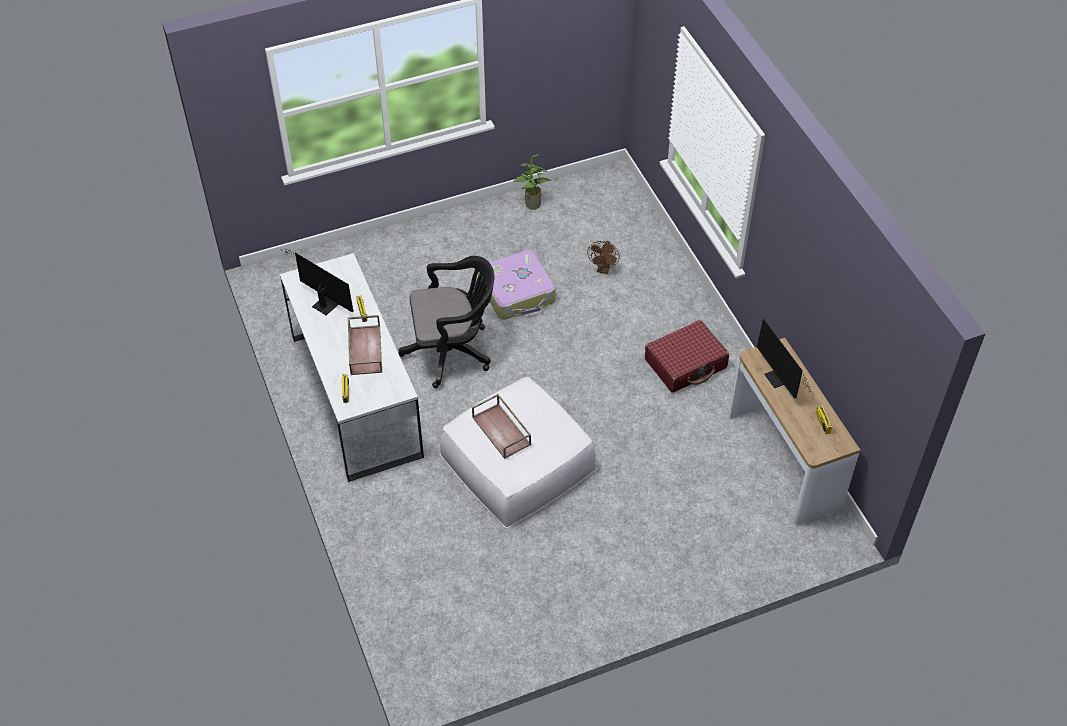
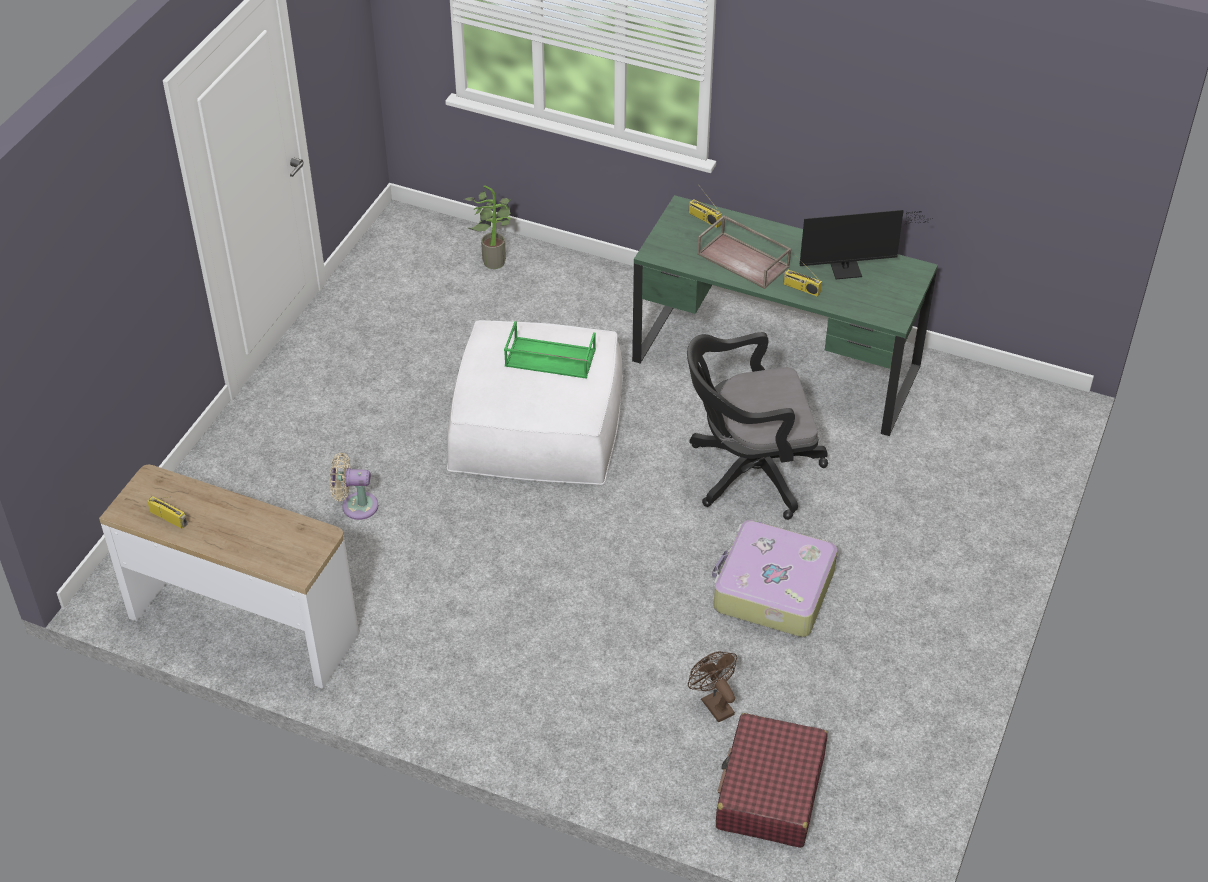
camera: 135 degrees right, 5 degrees down
white desk [280,253,424,482] -> green desk [632,195,938,436]
black office chair [398,256,495,388] -> black office chair turned 45 degrees clockwise [687,332,828,520]
brown tray [472,394,531,459] -> green tray [504,321,596,379]
potted plant [513,154,551,210] -> potted plant moved to [463,185,511,269]
red suitcase [645,320,729,393] -> red suitcase moved to [716,713,828,848]
monitor [757,318,811,399] -> none
none -> beige fan [330,453,378,520]

